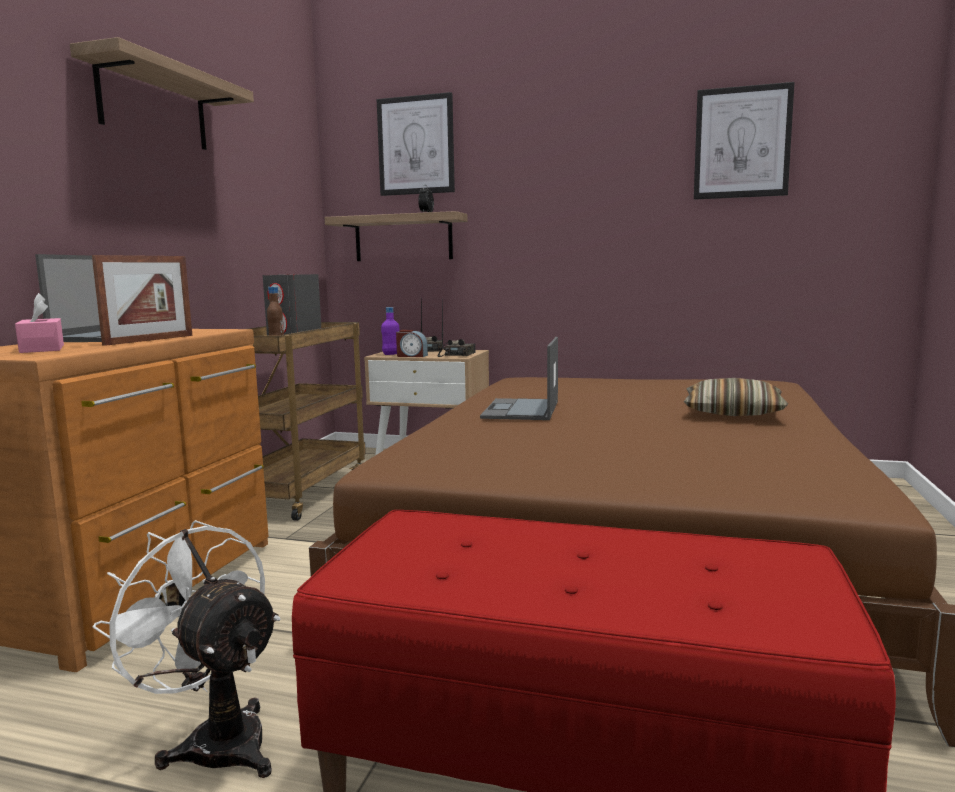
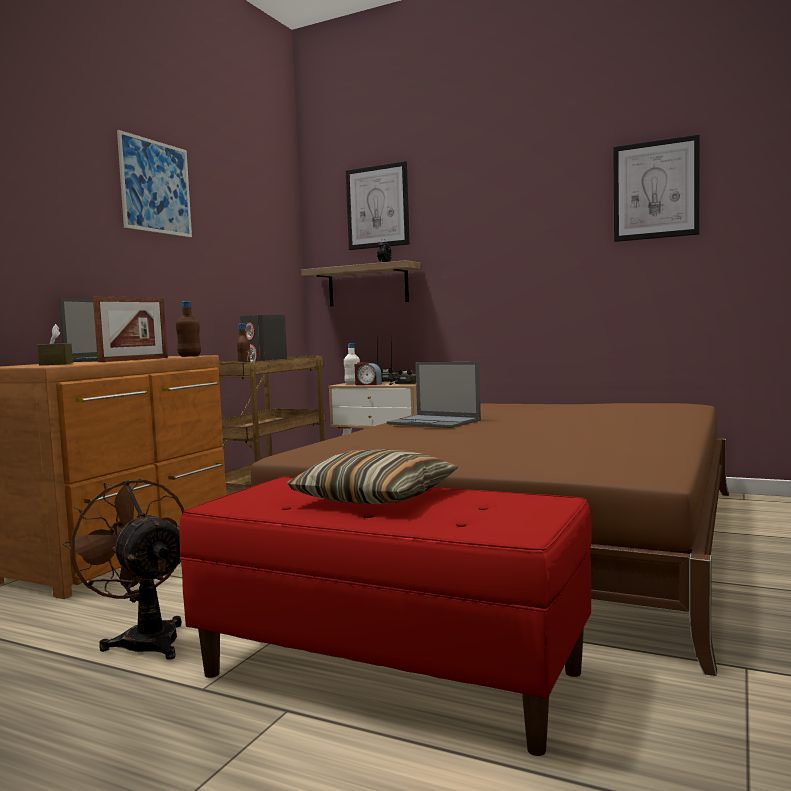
camera: 10 degrees right, 5 degrees down
pink tissue box [15,293,64,353] -> brown tissue box [37,324,73,366]
shelf [70,37,254,150] -> picture [117,130,192,237]
white fan [93,520,281,778] -> brown fan [63,478,184,660]
purple bottle [381,307,399,355] -> white bottle [344,343,360,384]
laptop [480,337,558,420] -> laptop turned 75 degrees counterclockwise [387,362,481,428]
pillow [684,378,788,416] -> pillow moved to [287,449,458,504]
none -> brown bottle [176,301,201,357]

